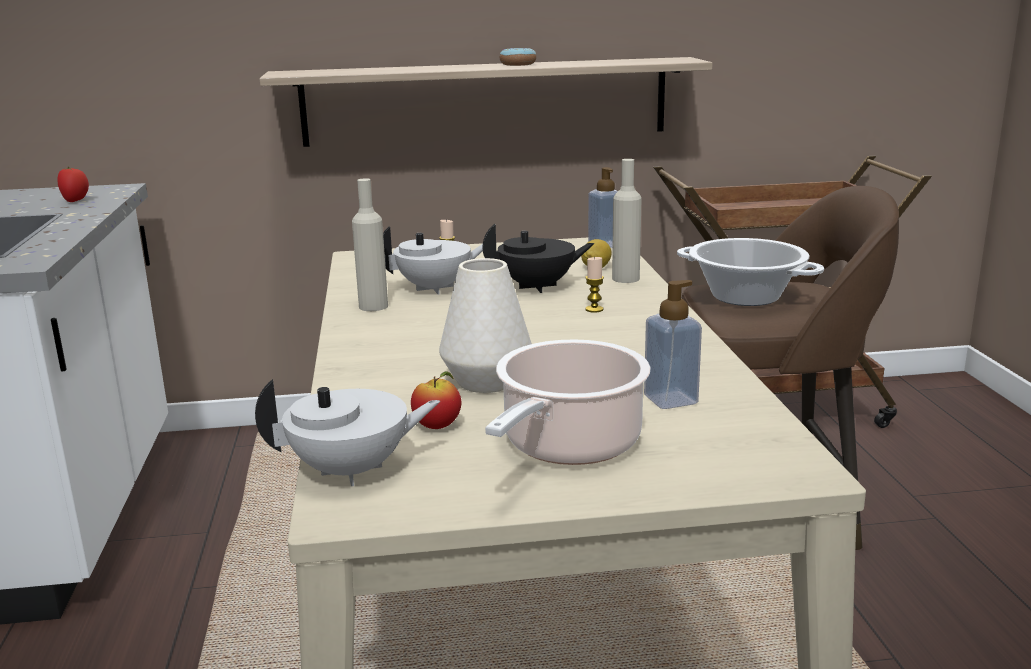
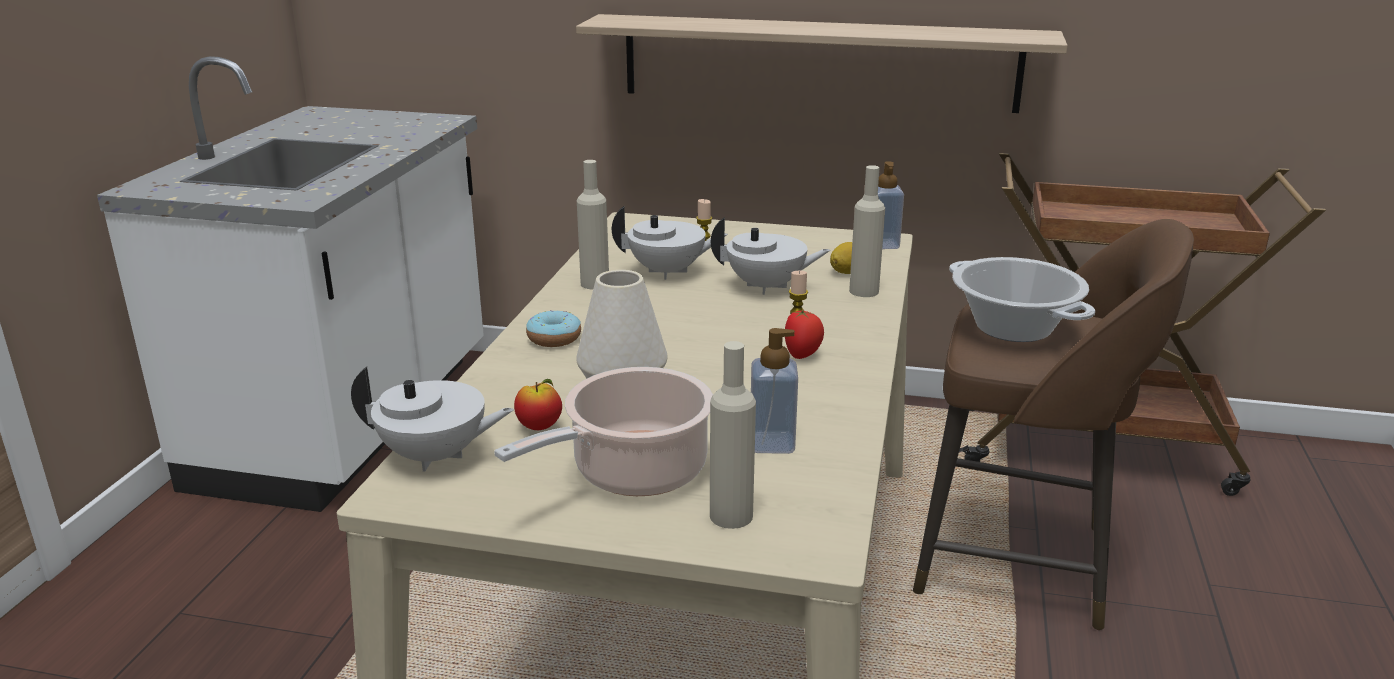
camera: 20 degrees right, 5 degrees up
tomato [57,167,89,202] -> tomato moved to [785,310,824,359]
black teapot [483,224,595,293] -> white teapot [711,217,831,295]
donut [500,48,536,66] -> donut moved to [526,311,581,347]
none -> beige bottle [710,341,756,529]

